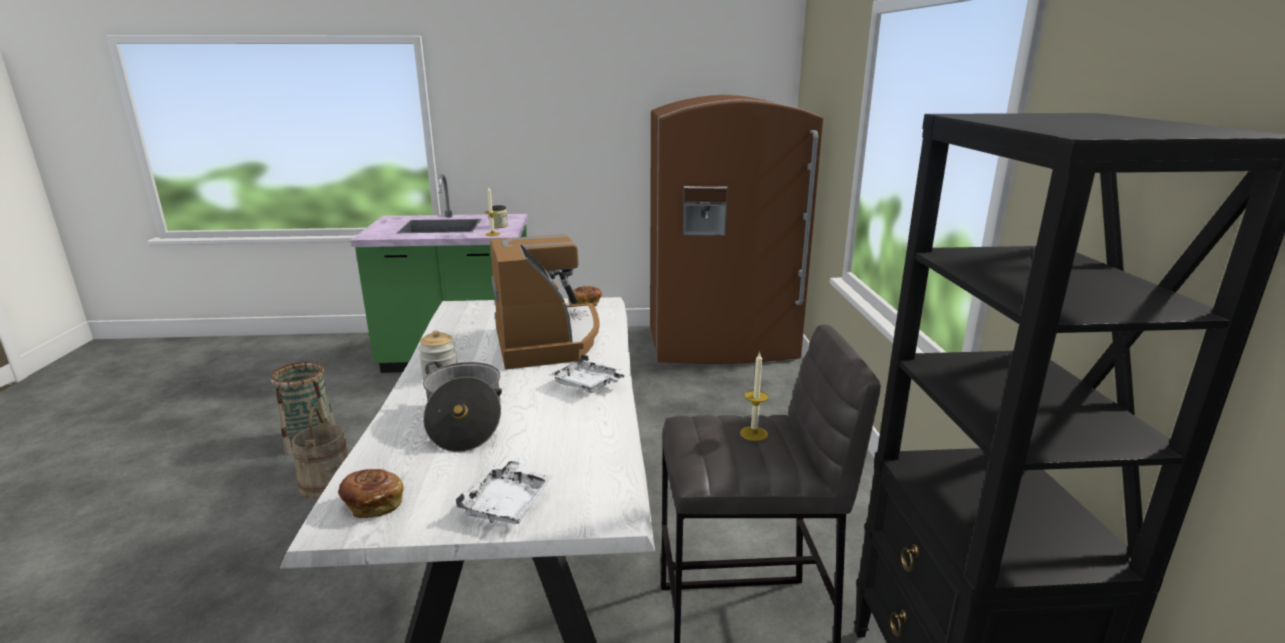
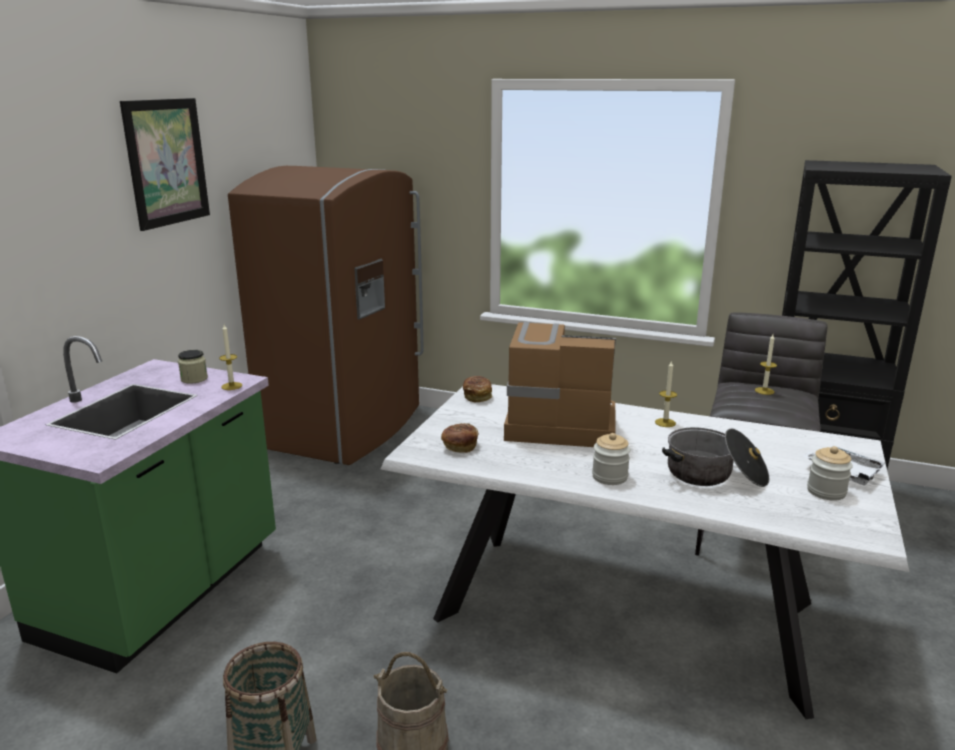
camera: 65 degrees left, 0 degrees up
bread [338,469,404,518] -> bread moved to [441,423,479,453]
white tray [550,354,630,393] -> candle [655,360,677,427]
none -> picture [120,98,210,231]
none -> jar [807,446,853,501]

